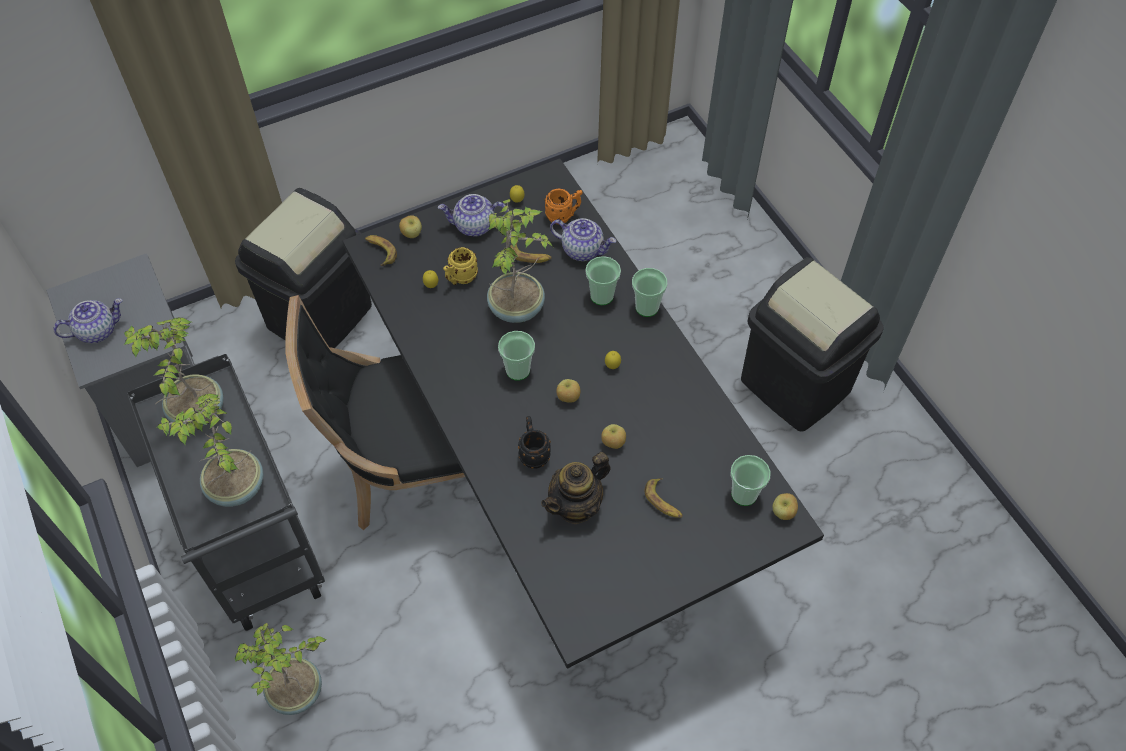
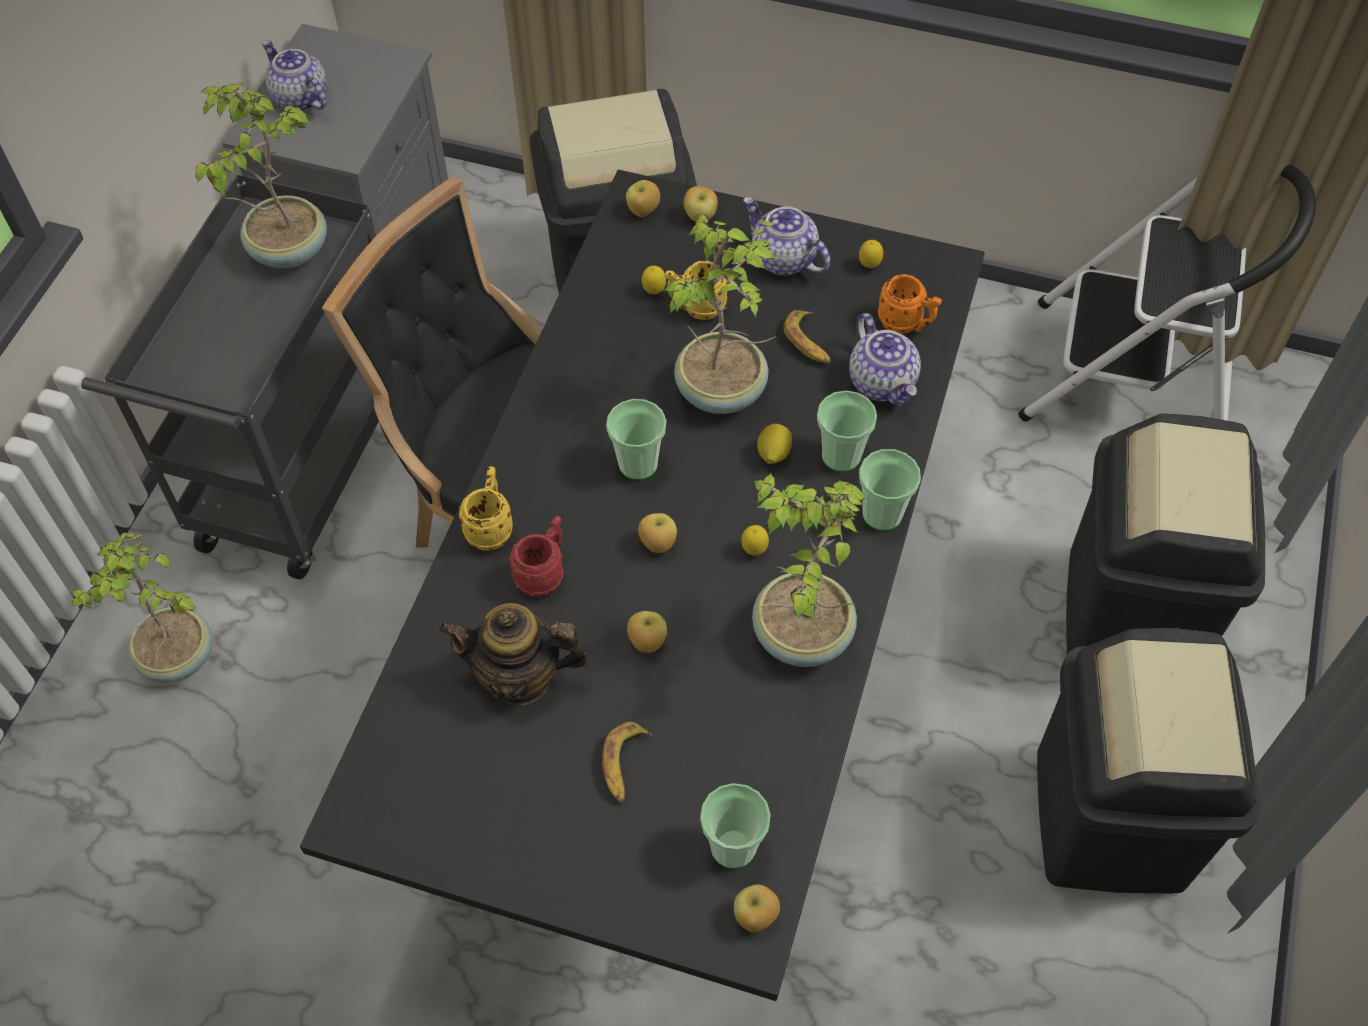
camera: 45 degrees right, 0 degrees up
teapot [53,298,123,343] -> teapot turned 150 degrees counterclockwise [262,40,327,111]
potted plant [157,393,264,507] -> potted plant moved to [752,473,868,667]
banana [365,235,397,266] -> apple [626,180,660,217]
black mug [518,416,551,469] -> red mug [509,516,564,597]
none -> yellow mug [459,466,513,551]
none -> lemon [757,424,792,464]
none -> step ladder [1018,165,1316,421]
none -> black trash can [1066,413,1265,654]

